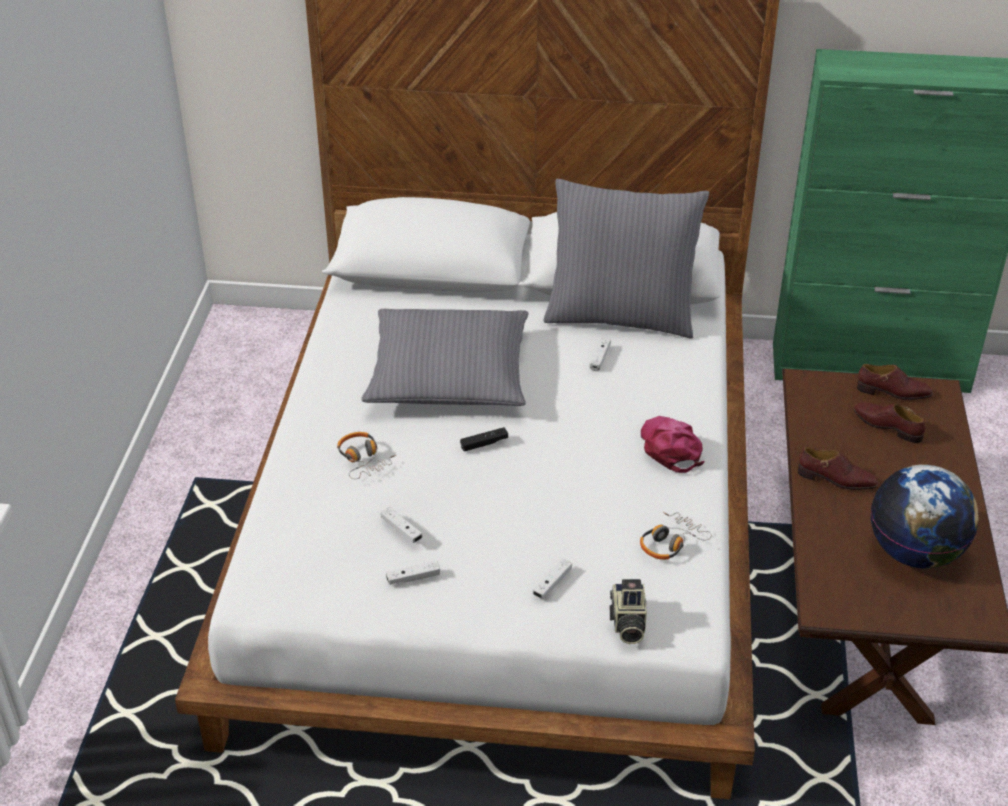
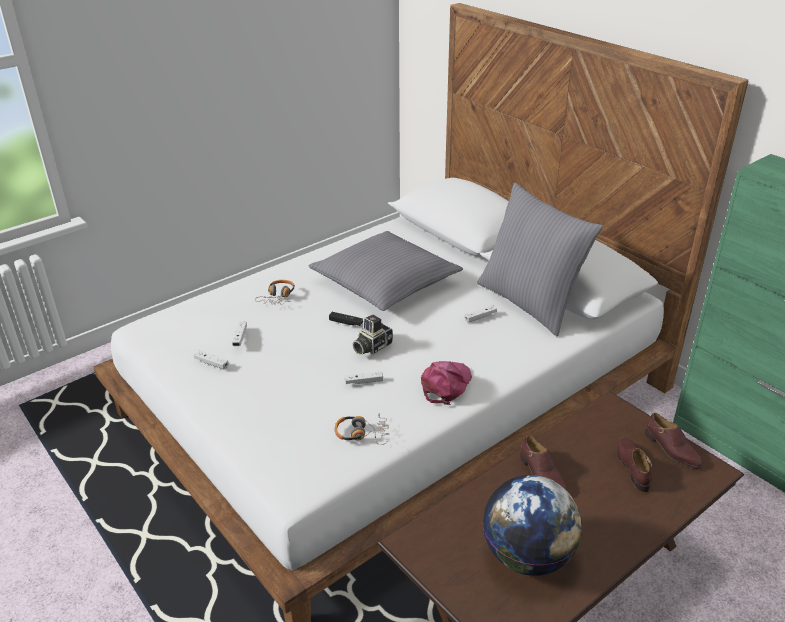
camera: 45 degrees right, 5 degrees down
white game controller [533,559,572,599] -> white game controller moved to [344,371,383,384]
camera [610,579,647,644] -> camera moved to [352,315,393,355]

